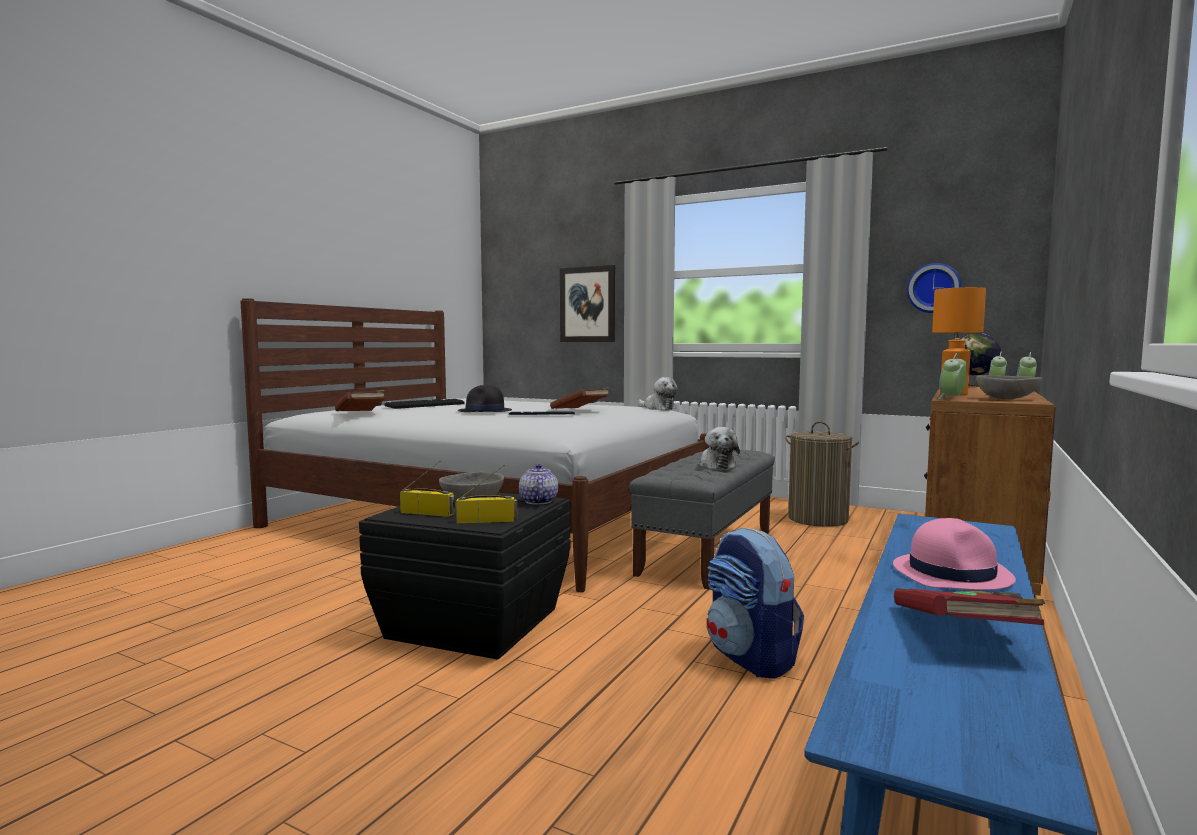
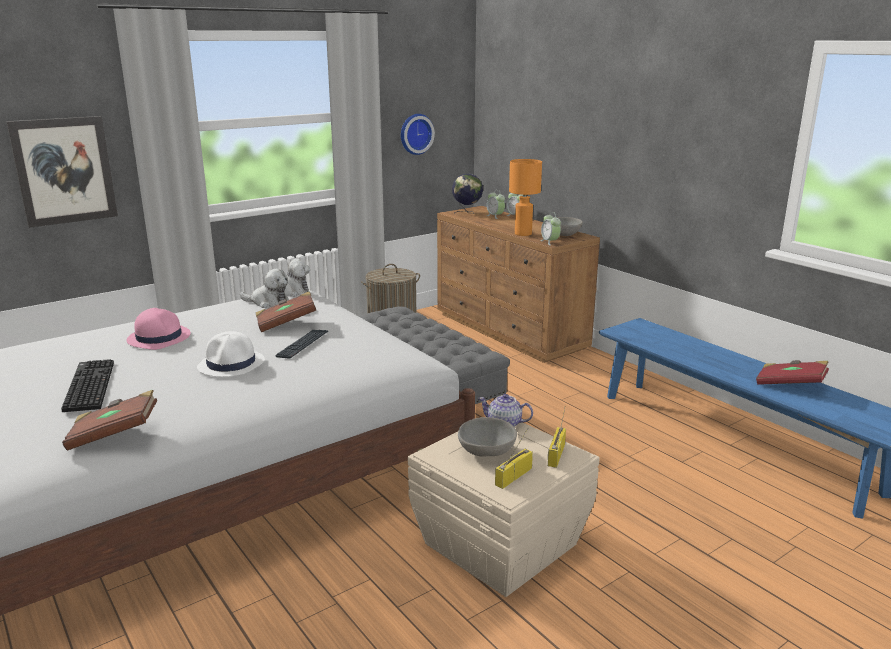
camera: 65 degrees left, 15 degrees up
black storage box [359,492,571,660] -> beige storage box [408,423,600,597]
black hat [458,385,512,412] -> white hat [197,331,265,377]
plush toy [699,427,740,469] -> plush toy moved to [240,269,289,308]
backpack [707,528,804,679] -> none
pink hat [893,518,1016,590] -> pink hat moved to [126,308,191,350]

